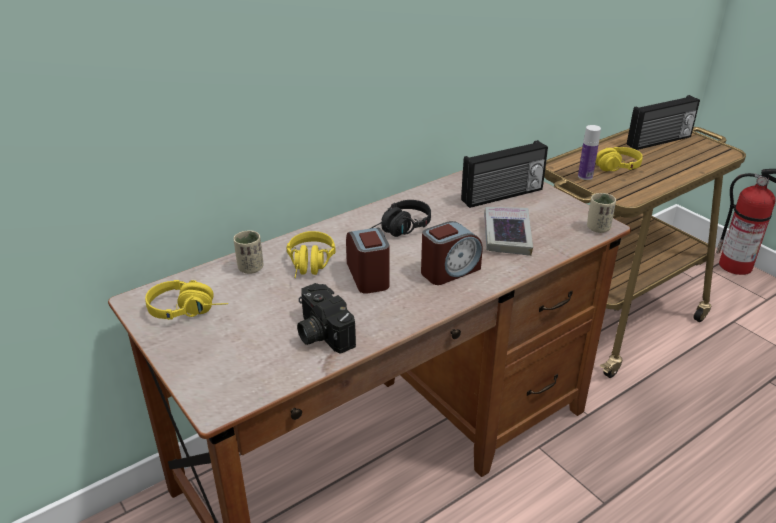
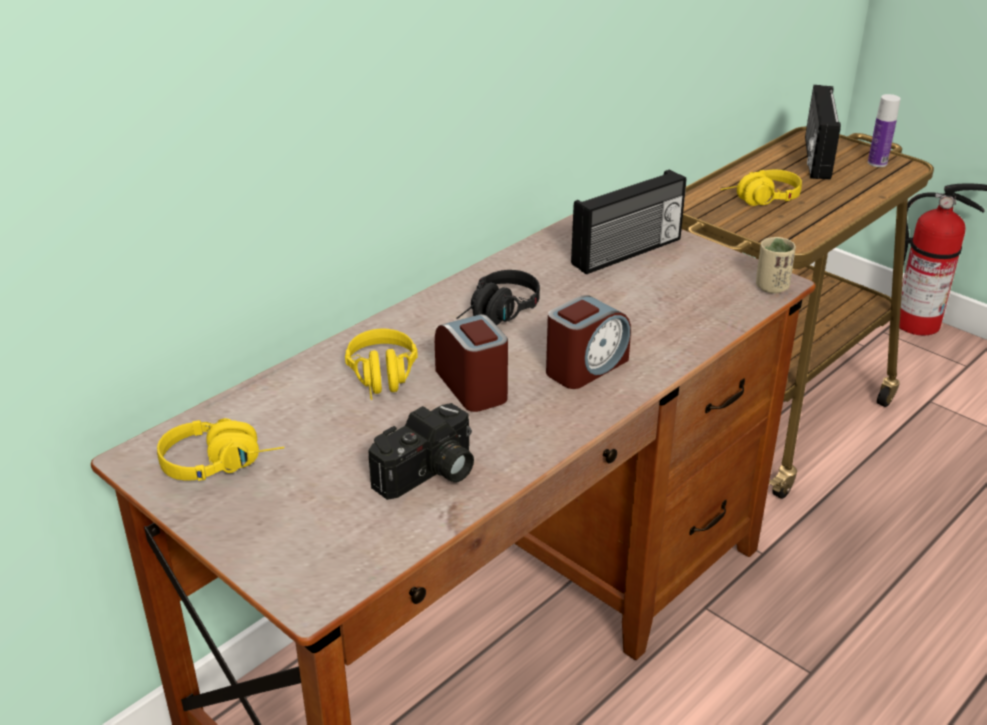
camera: 10 degrees left, 0 degrees up
beige cup [233,231,264,274] -> none
camera [297,283,356,354] -> camera turned 90 degrees counterclockwise [368,403,474,500]
book [484,207,533,256] -> none
bottle [578,125,601,180] -> bottle moved to [868,94,901,167]
radio [627,95,700,150] -> radio turned 135 degrees clockwise [805,85,841,179]

